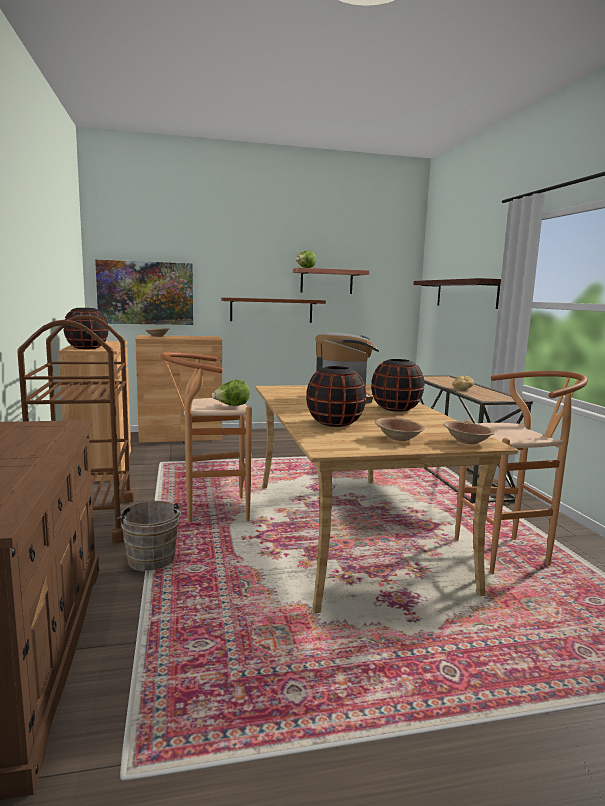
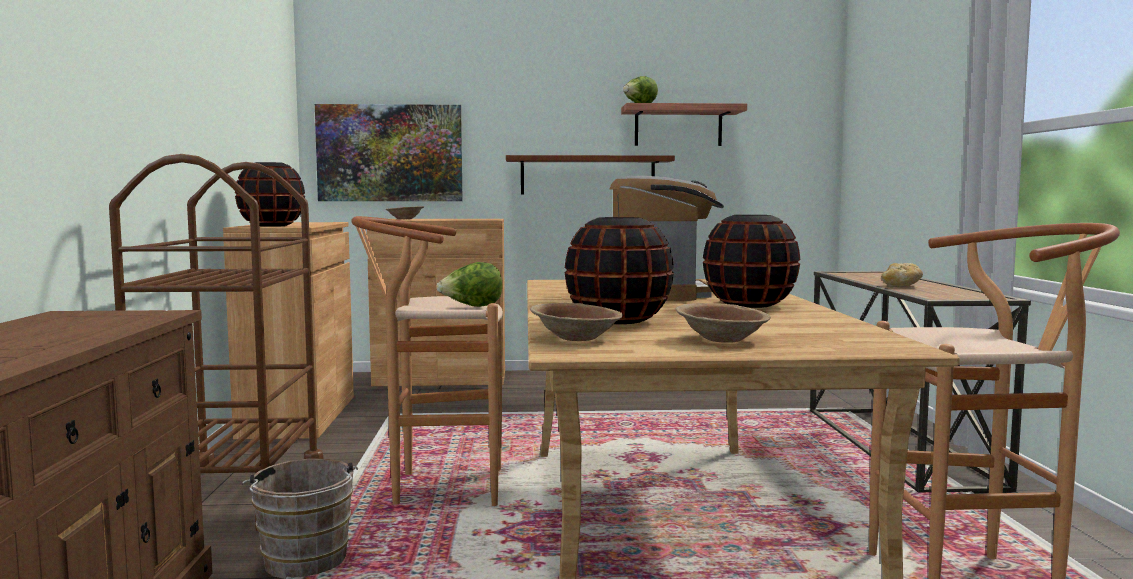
camera: 10 degrees right, 5 degrees down
shelf [413,278,501,309] -> none
brown bowl [443,421,495,444] -> brown bowl moved to [530,303,623,341]

